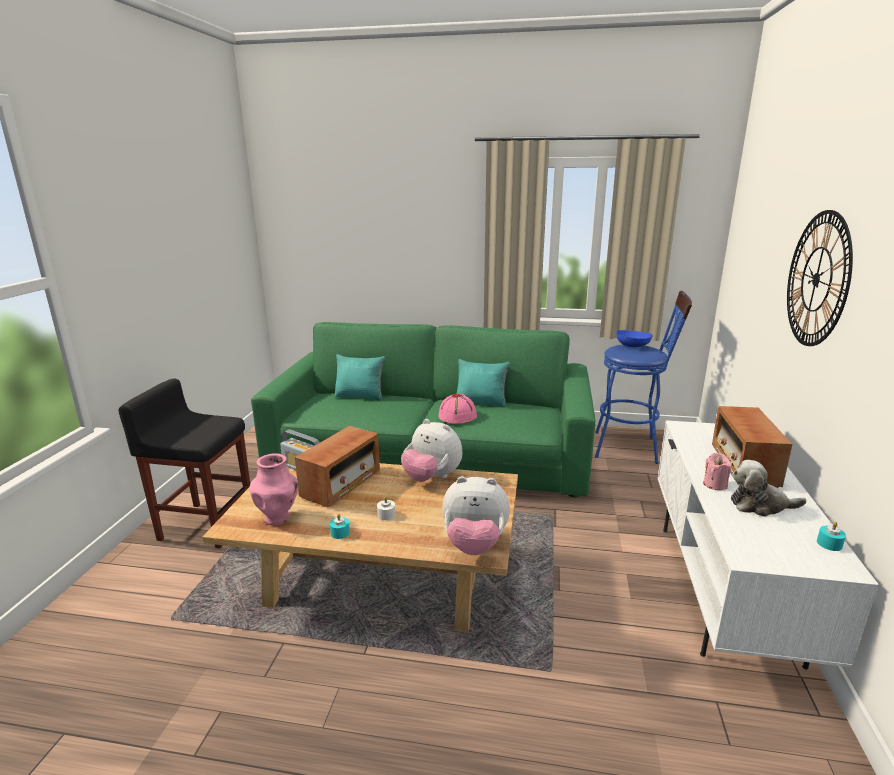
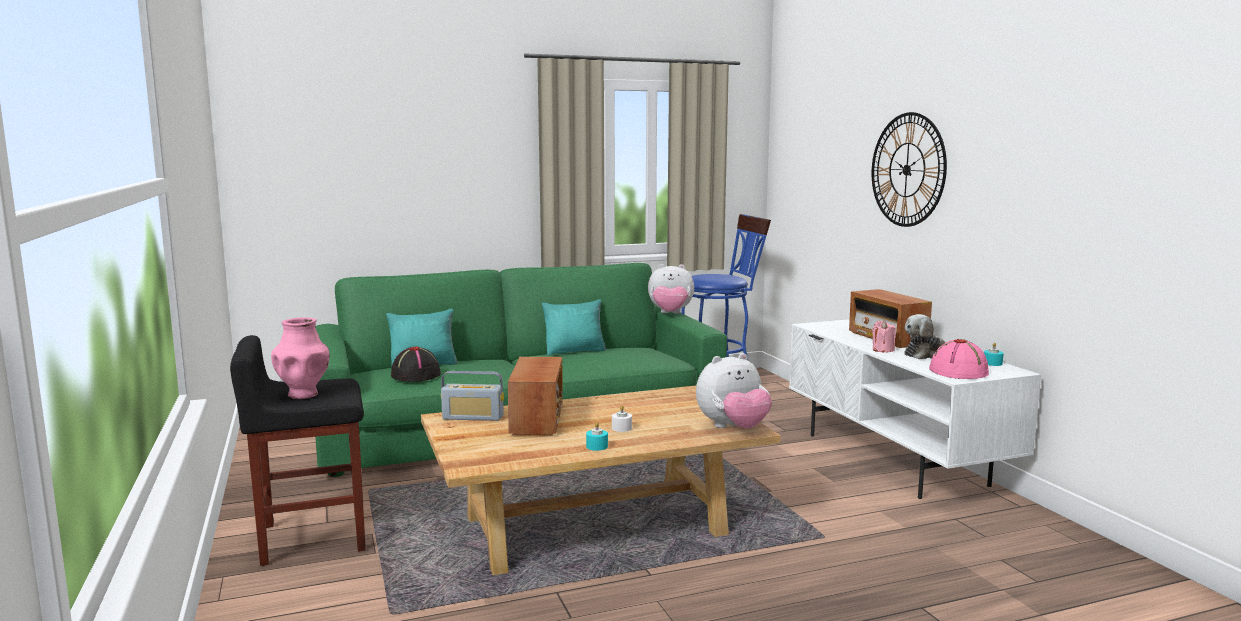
camera: 30 degrees left, 10 degrees down
pink vase [250,453,298,525] -> pink vase moved to [271,317,330,399]
plush toy [401,419,462,482] -> plush toy moved to [648,264,694,313]
pink hat [438,394,477,423] -> pink hat moved to [929,339,989,379]
blue bowl [616,330,653,347] -> none
none -> black hat [391,346,441,382]

